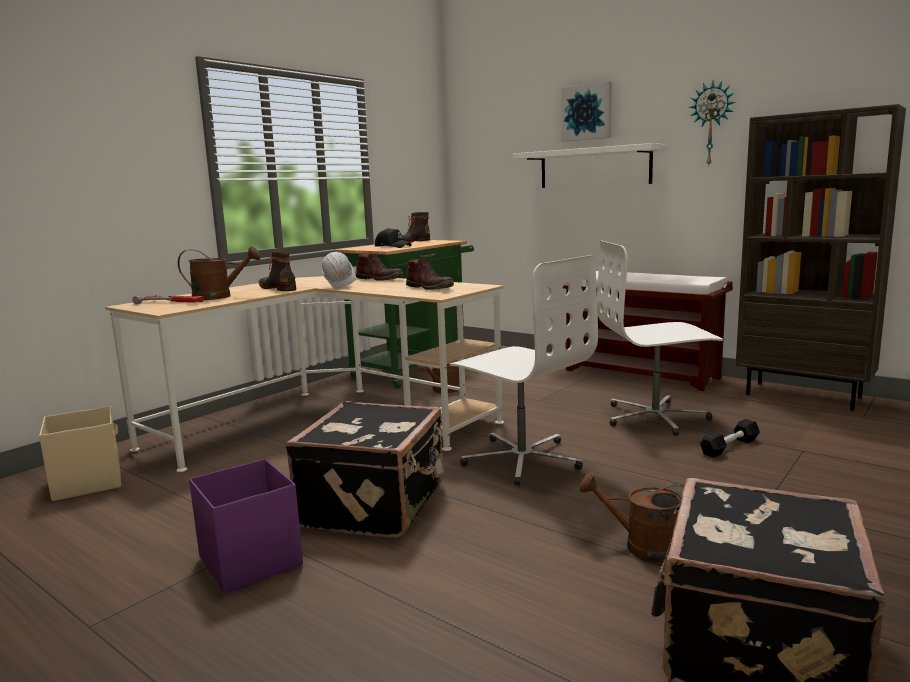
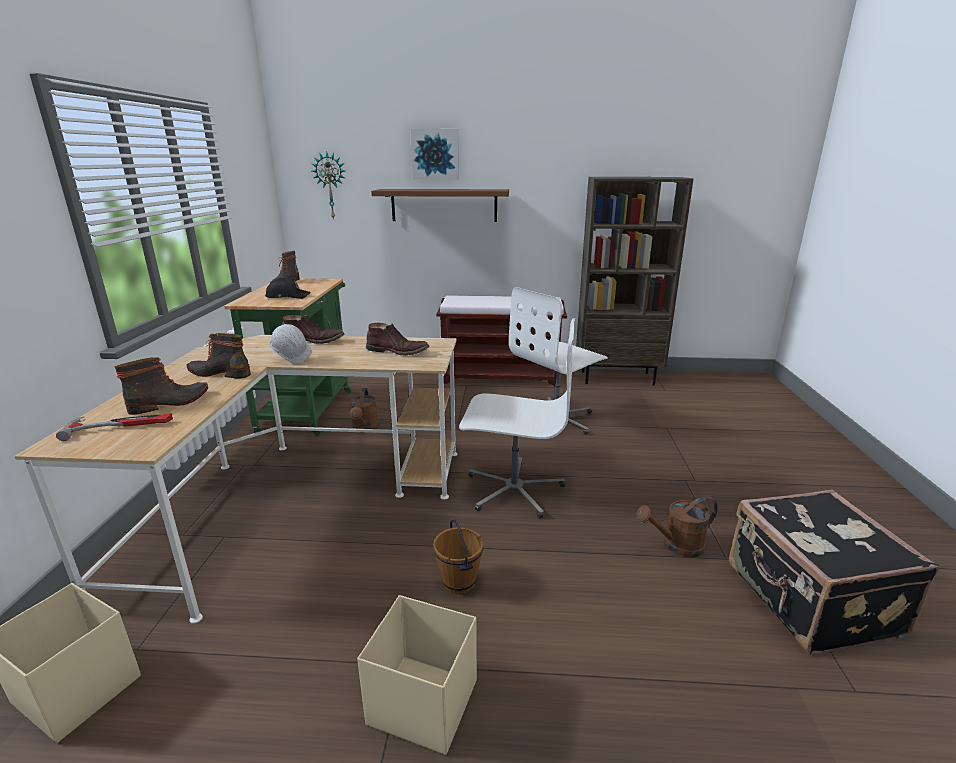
camera: 35 degrees left, 10 degrees up
brown watering can [178,246,261,300] -> boot [114,357,208,415]
purple storage box [189,459,303,593] -> beige storage box [357,595,477,755]
black suitcase [285,401,446,538] -> brown bucket [433,519,484,594]
white shelf [512,143,667,188] -> brown shelf [371,189,509,222]
wall clock [689,81,735,166] -> wall clock moved to [311,151,345,220]
black dumbbell [700,419,760,458] -> none

